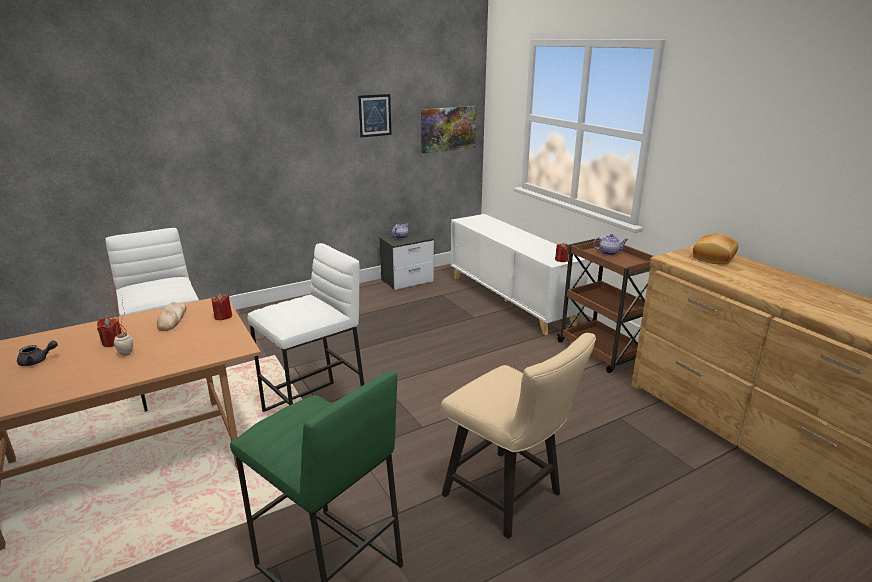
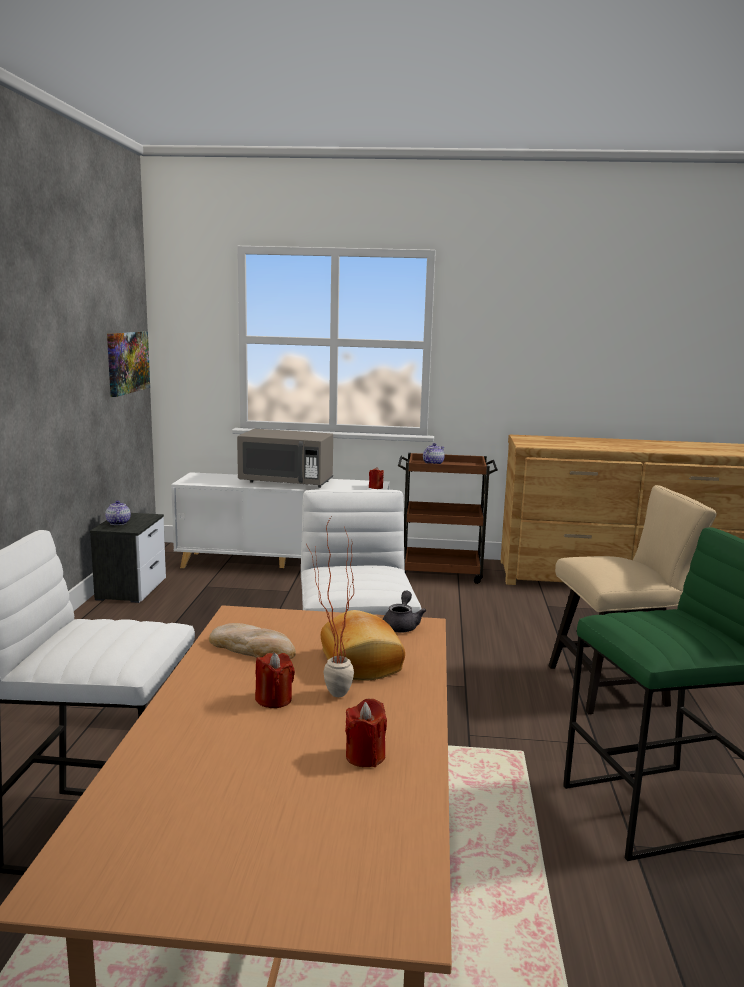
camera: 55 degrees left, 10 degrees down
grey teapot [17,340,58,366] -> grey teapot moved to [383,590,426,632]
red candle [211,293,232,320] -> red candle moved to [345,699,387,767]
picture [358,94,392,137] -> none
bread [693,233,738,264] -> bread moved to [321,610,405,681]
none -> grey microwave [237,429,333,488]

